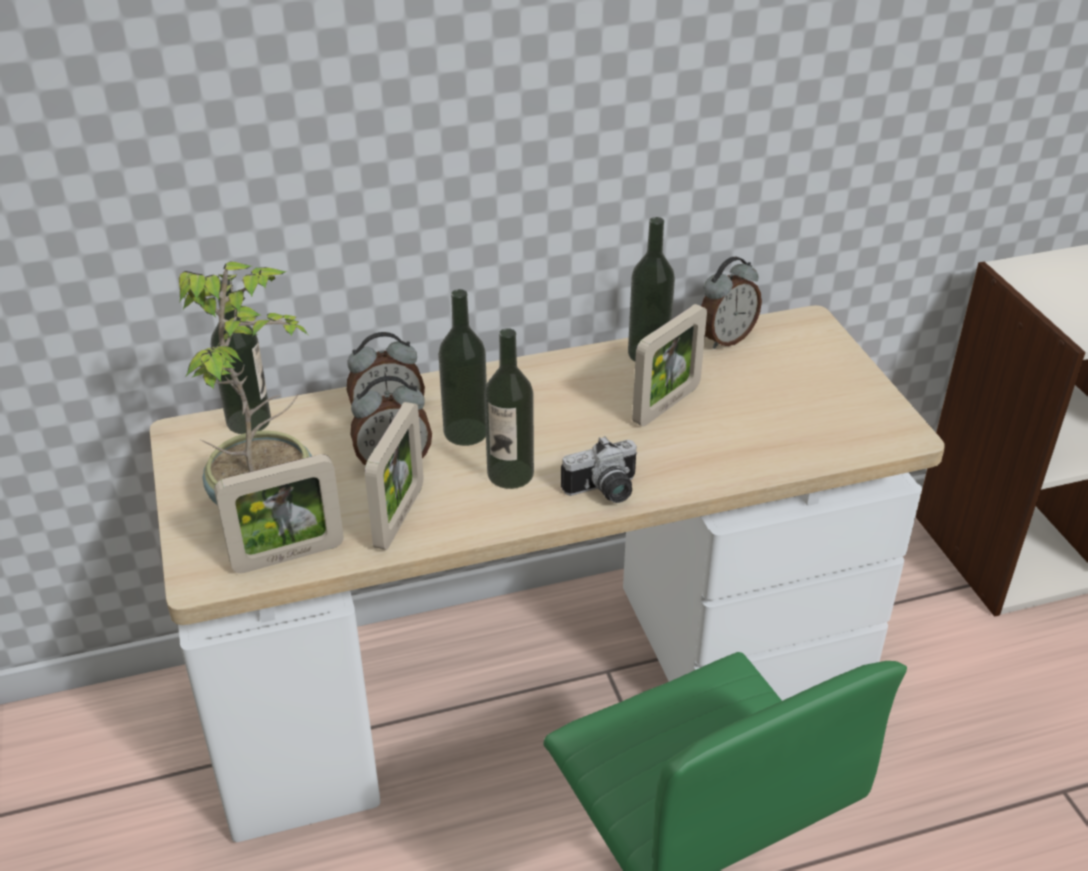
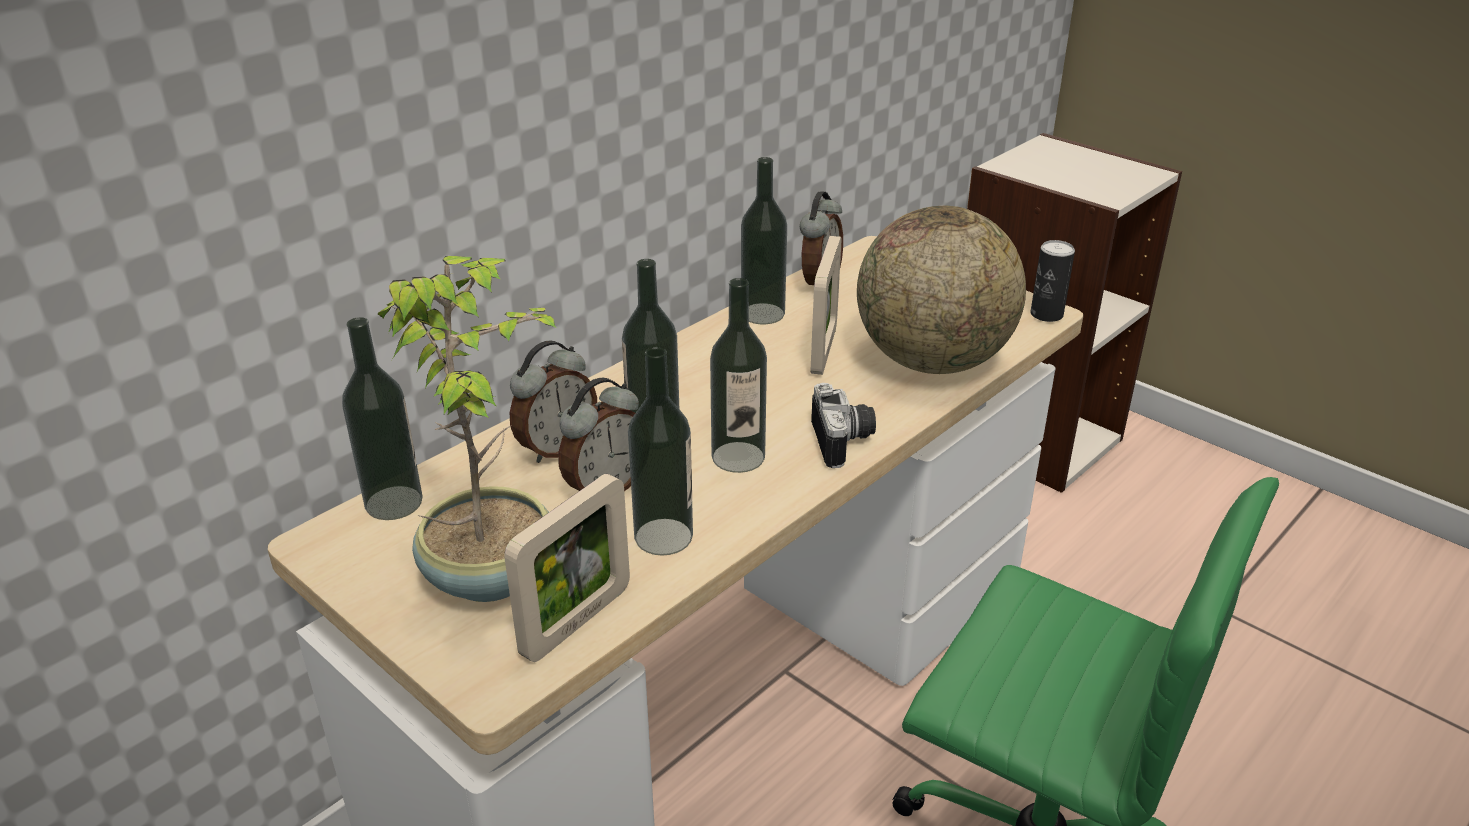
camera: 30 degrees left, 5 degrees down
picture frame [365,402,424,550] -> bottle [628,347,693,556]
camera [561,436,637,503] -> camera turned 45 degrees counterclockwise [811,383,876,468]
none -> globe [857,205,1026,374]
none -> can [1030,240,1075,322]

